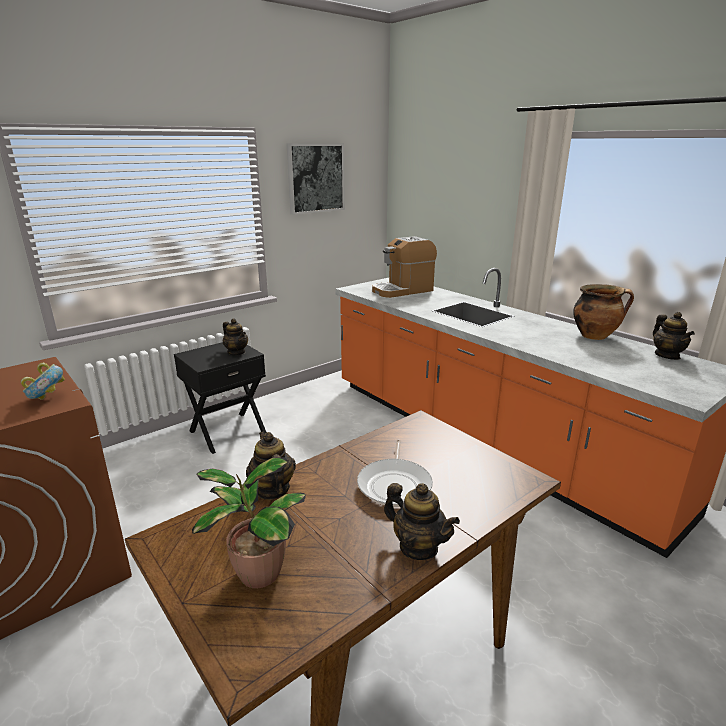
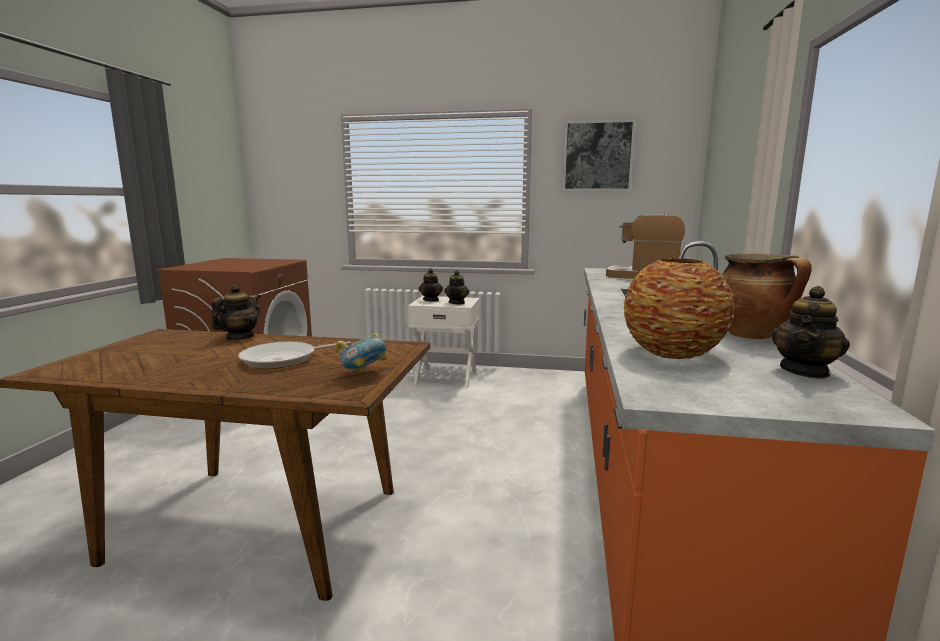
camera: 50 degrees right, 10 degrees down
bowl [21,363,65,400] -> bowl moved to [336,333,387,373]
black nightstand [174,342,267,454] -> white nightstand [408,296,480,388]
potted plant [192,457,306,588] -> none
teapot [384,483,460,560] -> teapot moved to [419,268,443,302]
none -> vase [624,258,735,359]

